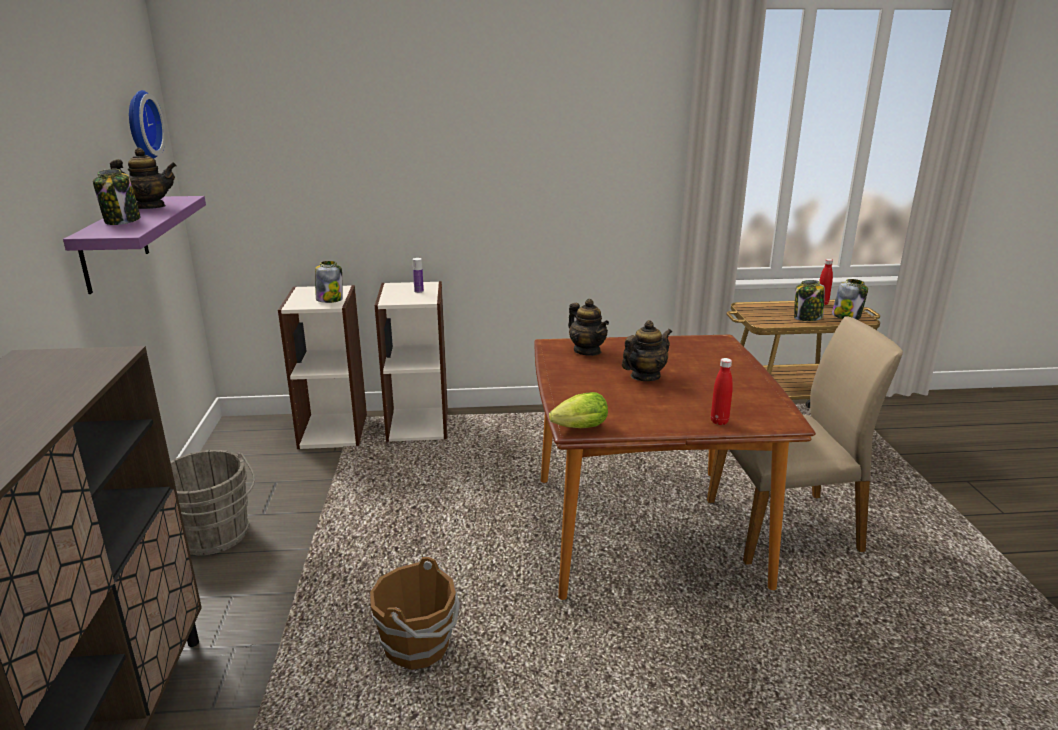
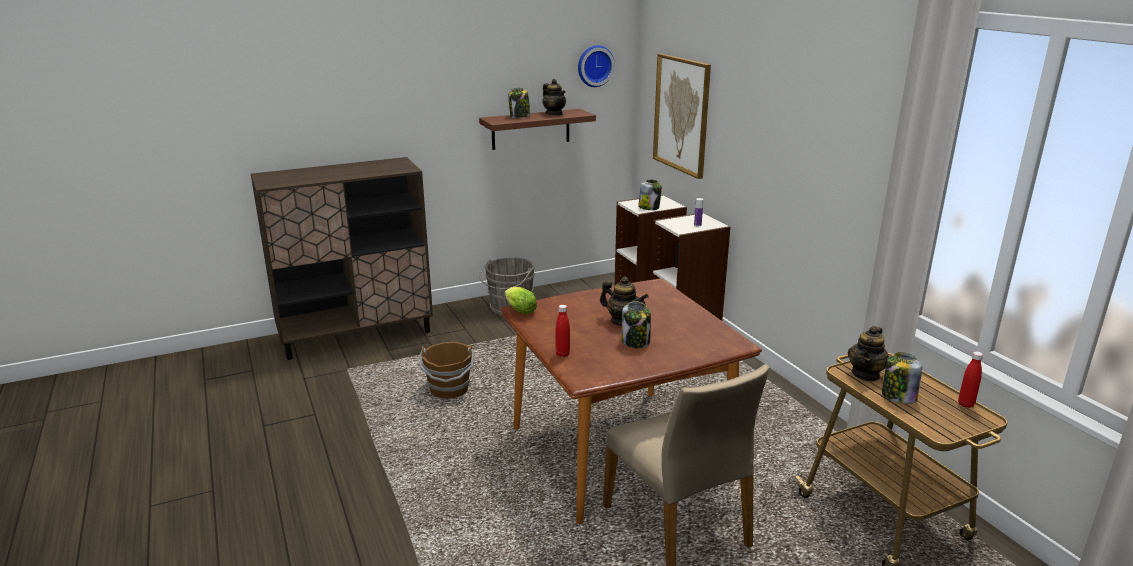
camera: 70 degrees right, 0 degrees up
purple shelf [63,196,206,294] -> brown shelf [479,109,596,150]
teapot [568,299,609,356] -> teapot moved to [848,326,889,382]
jar [832,279,868,320] -> jar moved to [622,301,651,348]
none -> picture [653,54,711,179]

